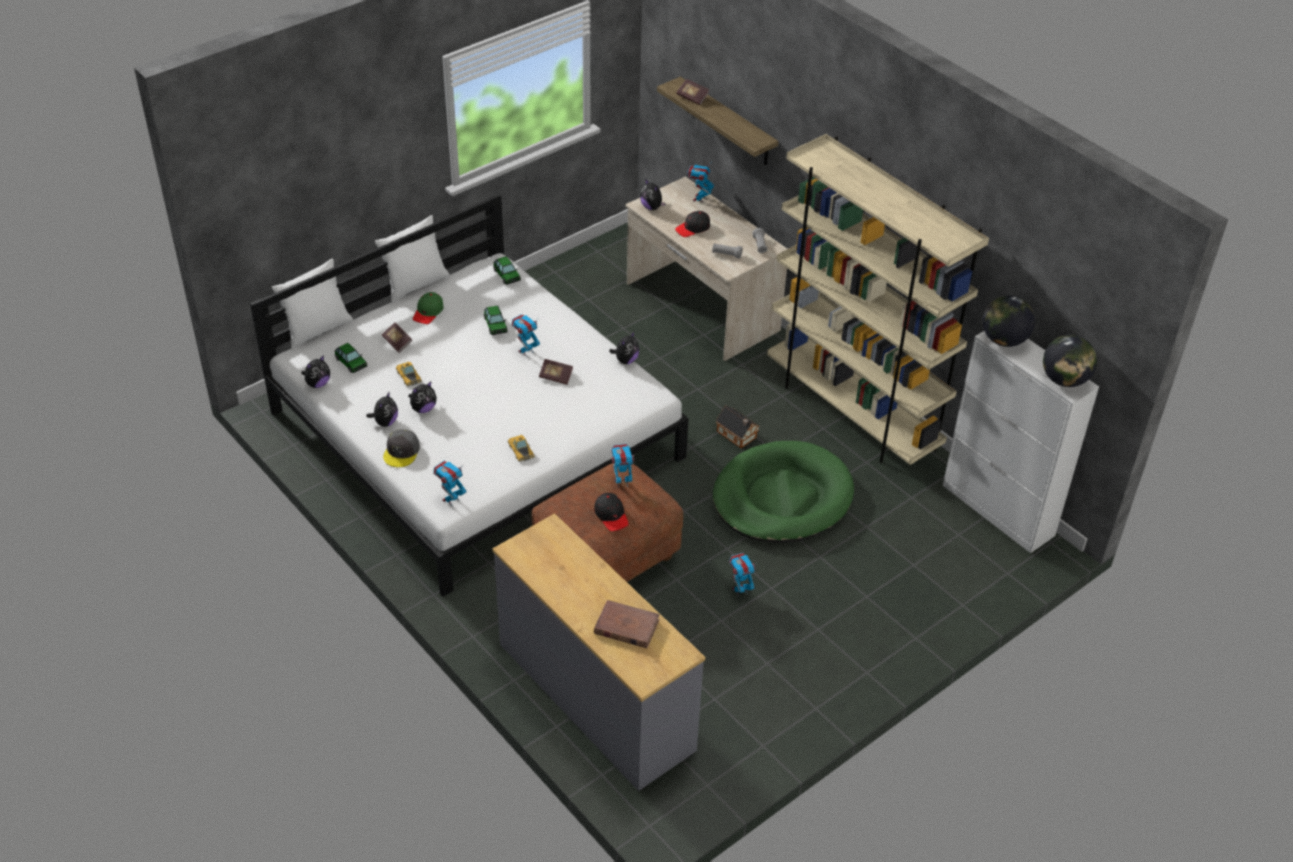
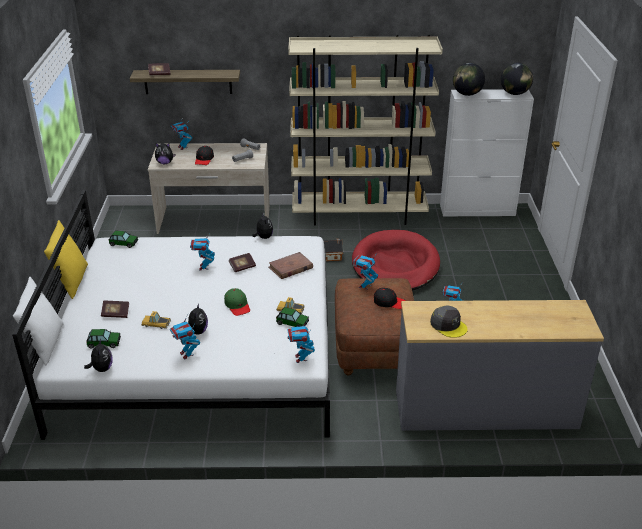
camera: 50 degrees left, 10 degrees down
plush toy [366,391,398,427] -> toy robot [170,317,200,360]
white pillow [375,215,450,303] -> yellow pillow [44,220,88,299]
grey cap [383,430,420,467] -> grey cap moved to [430,306,468,338]
green cap [413,292,444,324] -> green cap moved to [224,288,250,316]
toy car [484,305,508,335] -> toy car moved to [276,307,309,327]
brown book [594,600,660,648] -> brown book moved to [269,252,313,279]
green dog bed [713,441,854,543] -> red dog bed [352,230,440,290]

